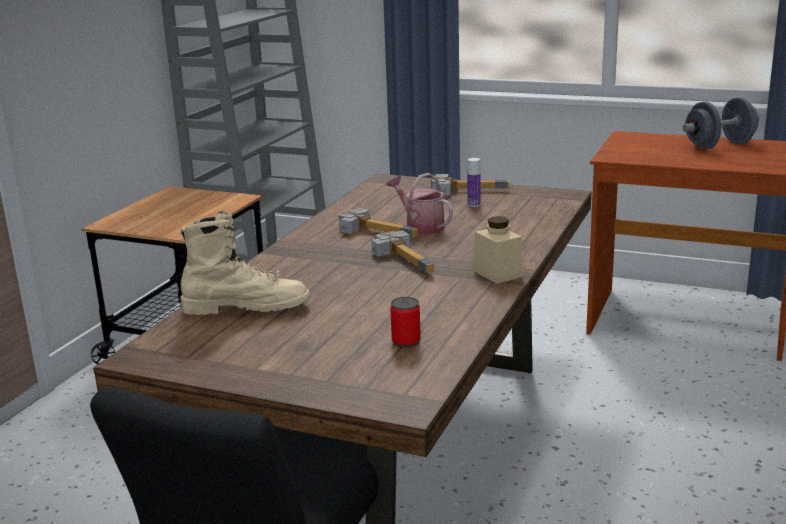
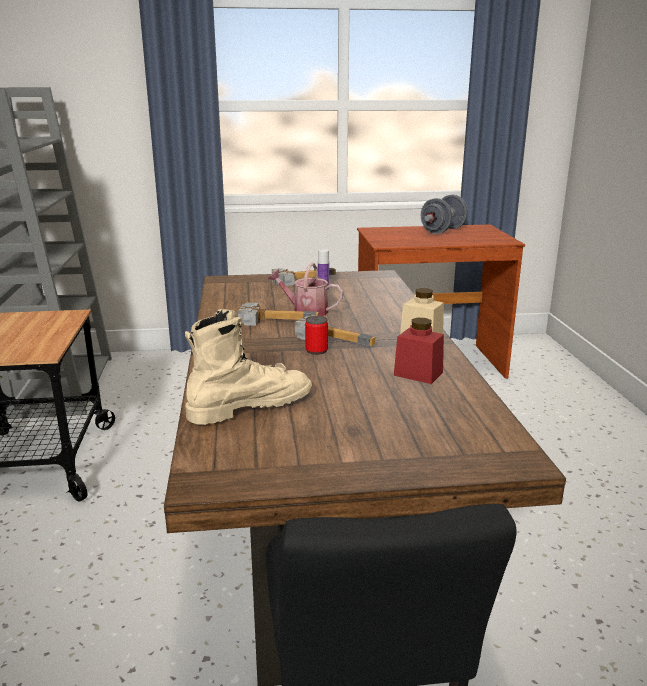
camera: 30 degrees left, 0 degrees up
can [390,297,421,348] -> can moved to [305,316,328,355]
none -> red jar [394,318,444,384]

